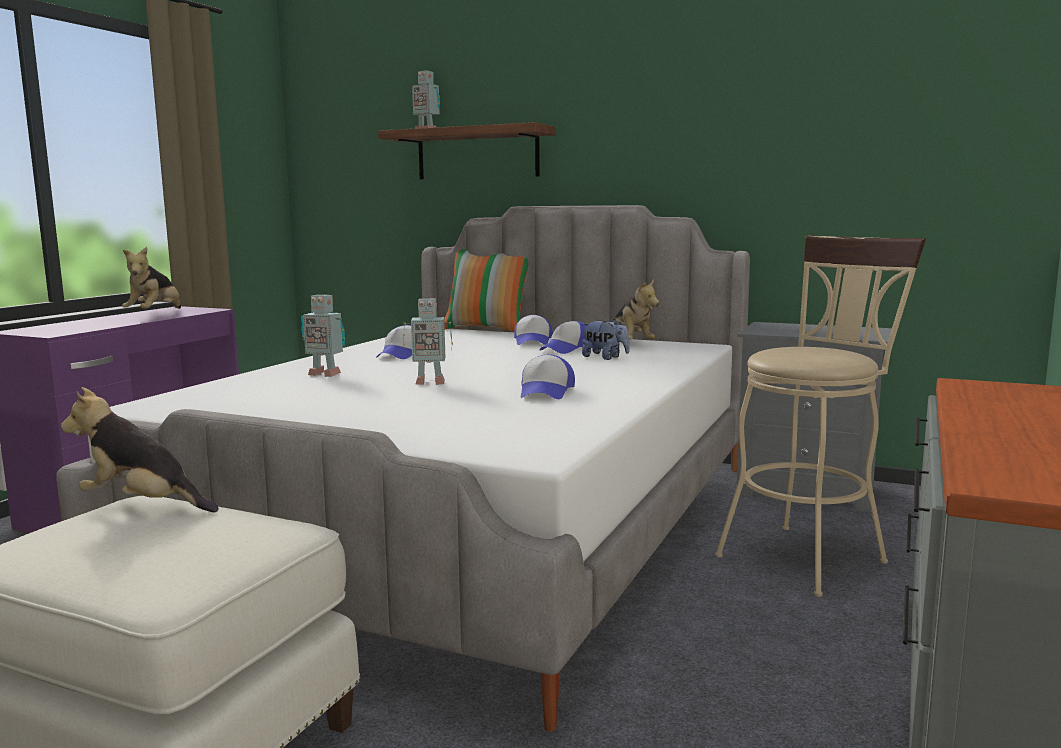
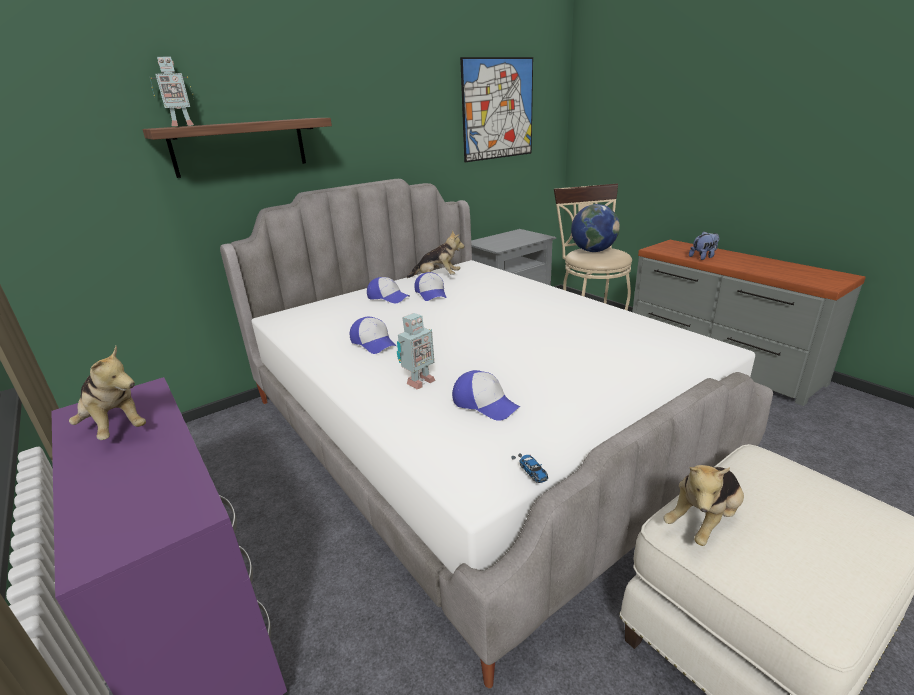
camera: 60 degrees left, 15 degrees up
toy robot [403,299,453,385] -> none
pillow [444,246,528,332] -> none
cap [521,355,575,399] -> cap moved to [452,370,521,421]
plush toy [582,319,630,360] -> plush toy moved to [689,231,719,260]
none -> picture [460,57,533,162]
none -> toy car [511,453,548,483]
none -> globe [571,204,620,252]

